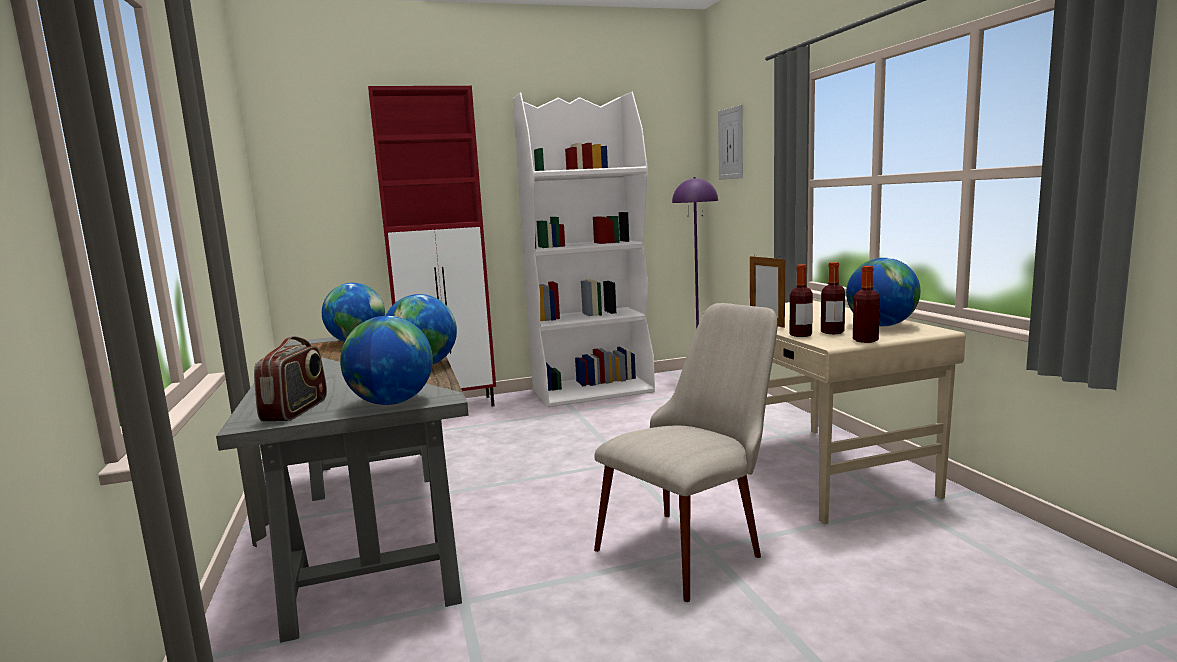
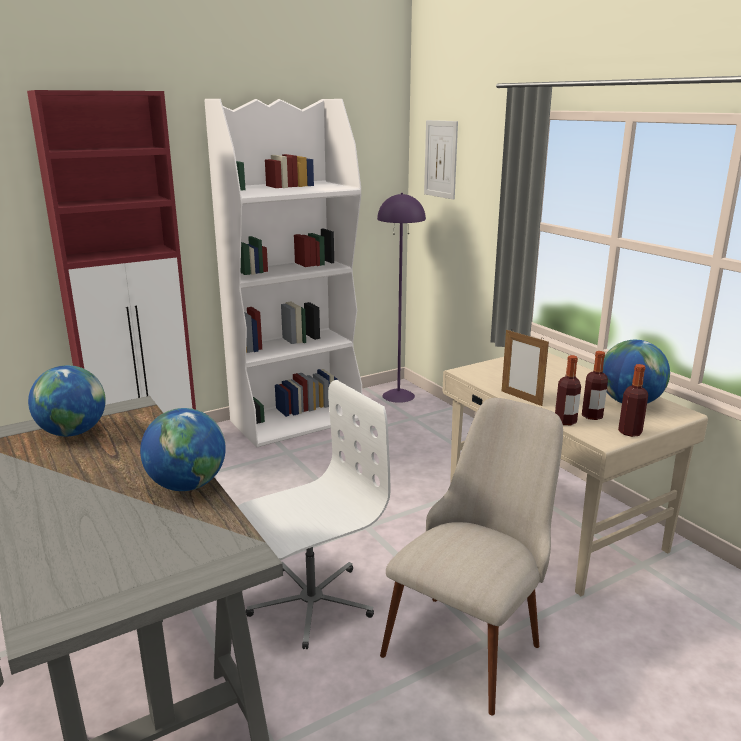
camera: 15 degrees left, 10 degrees up
radio [254,336,327,421] -> none
globe [340,316,433,405] -> none
none -> white office chair [238,380,390,649]

